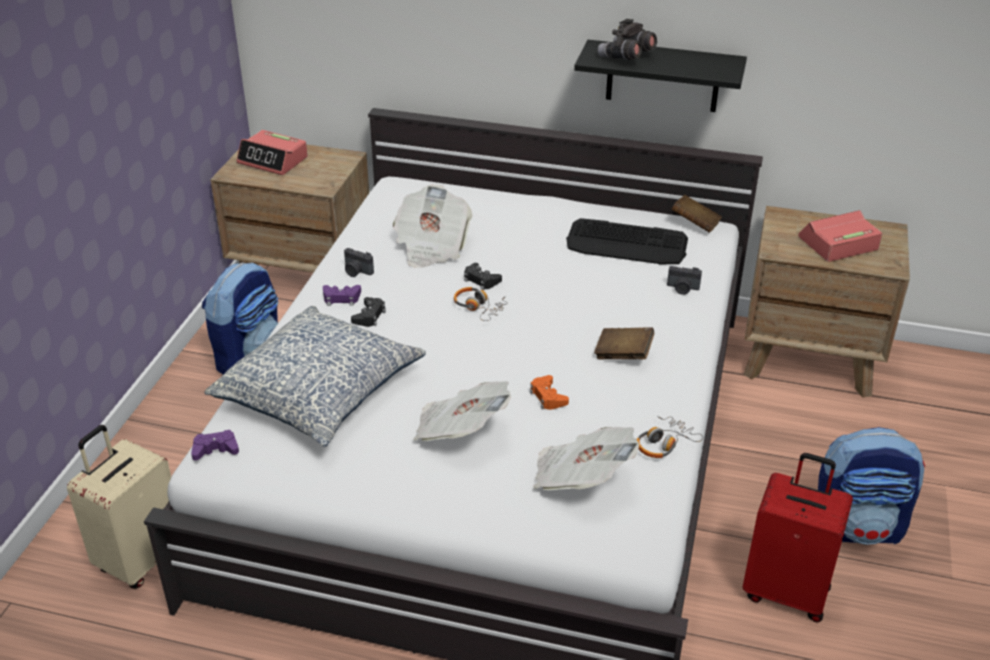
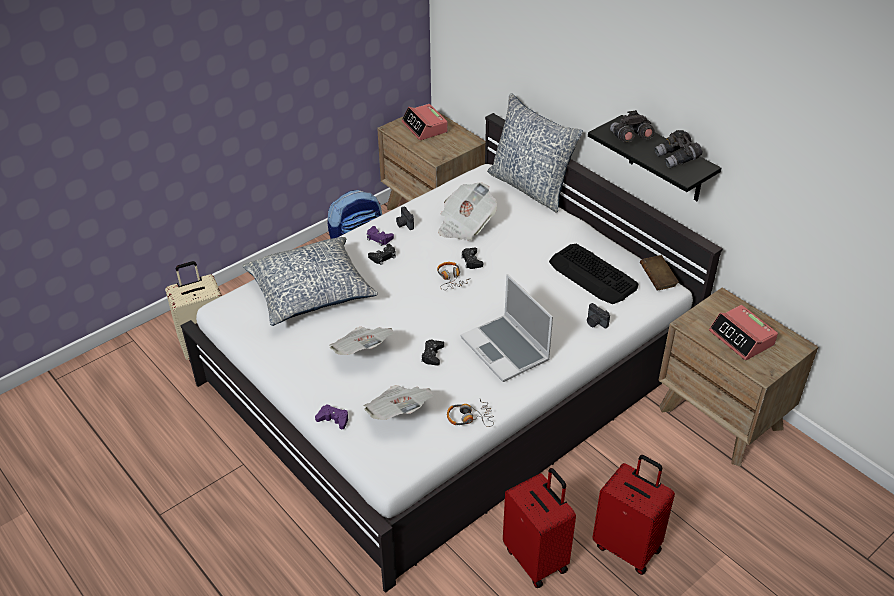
camera: 35 degrees right, 5 degrees up
purple game controller [191,430,239,460] -> purple game controller moved to [315,404,348,429]
orange game controller [530,375,569,410] -> black game controller [421,340,444,366]
brown book [594,327,654,359] -> laptop [460,274,553,382]
alarm clock [798,210,882,262] -> alarm clock turned 135 degrees counterclockwise [709,305,778,360]
backpack [818,427,925,545] -> red suitcase [592,455,675,575]
none -> pillow [487,93,583,213]
none -> grey binoculars [654,130,702,169]

